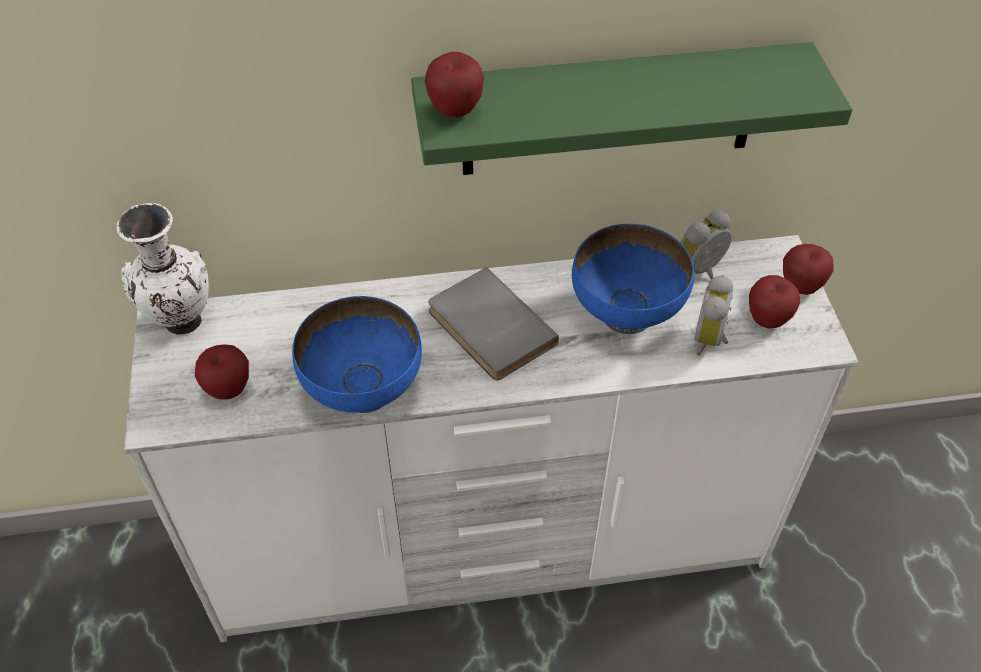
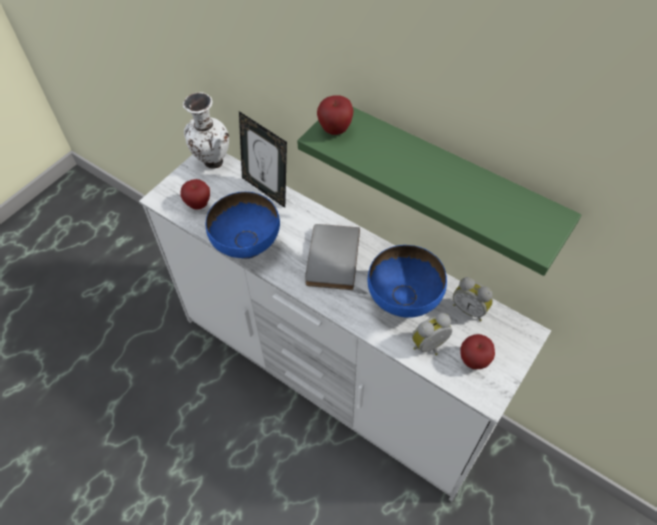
camera: 45 degrees right, 5 degrees up
alarm clock [680,210,732,279] -> alarm clock turned 150 degrees counterclockwise [453,277,493,321]
apple [783,244,834,295] -> none
none -> picture frame [239,111,287,208]

